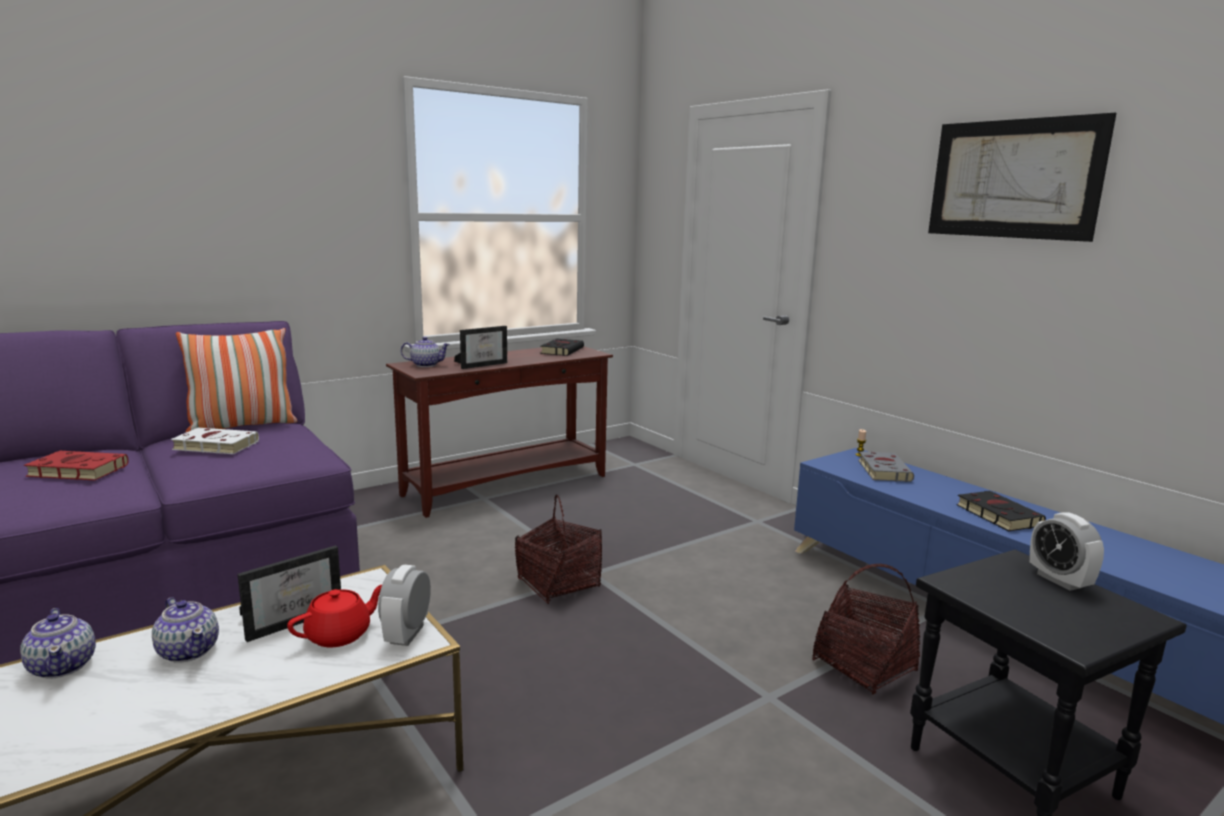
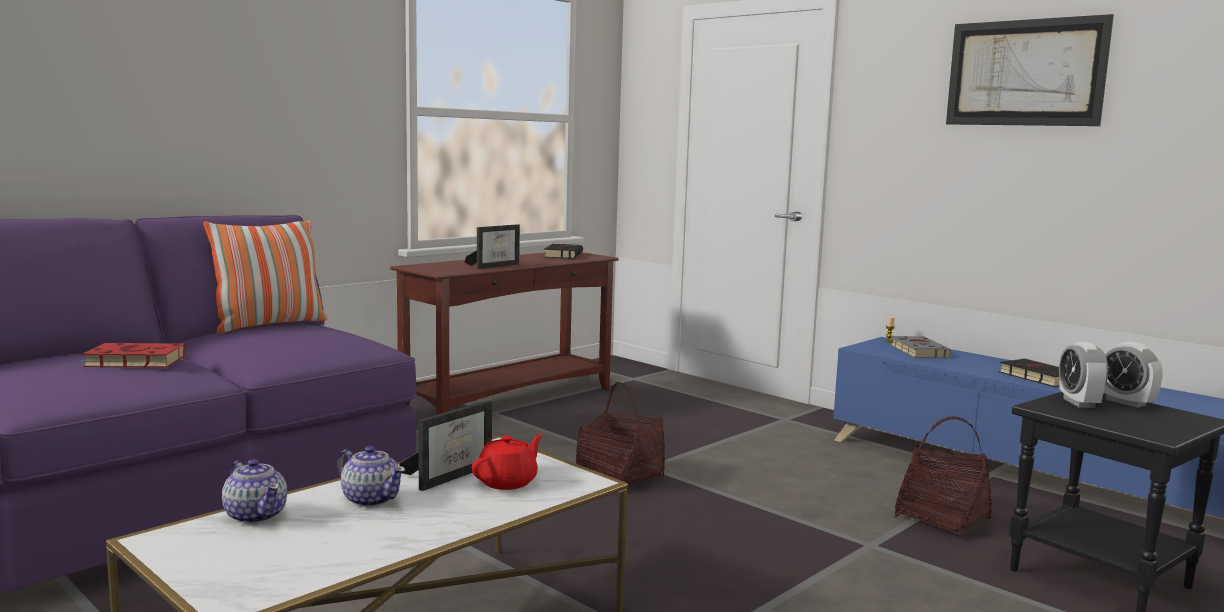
camera: 10 degrees left, 5 degrees down
white book [171,428,259,454] -> none
alarm clock [378,565,431,646] -> alarm clock moved to [1059,342,1108,408]
teapot [401,337,450,367] -> none

